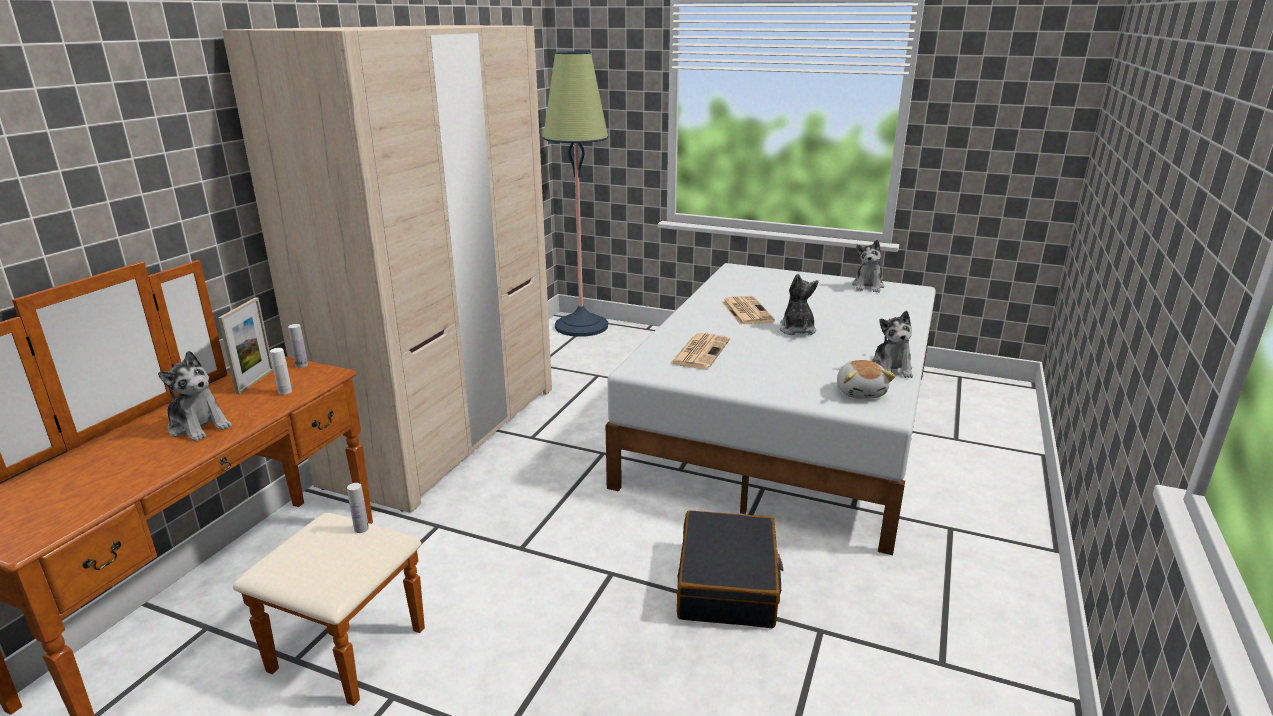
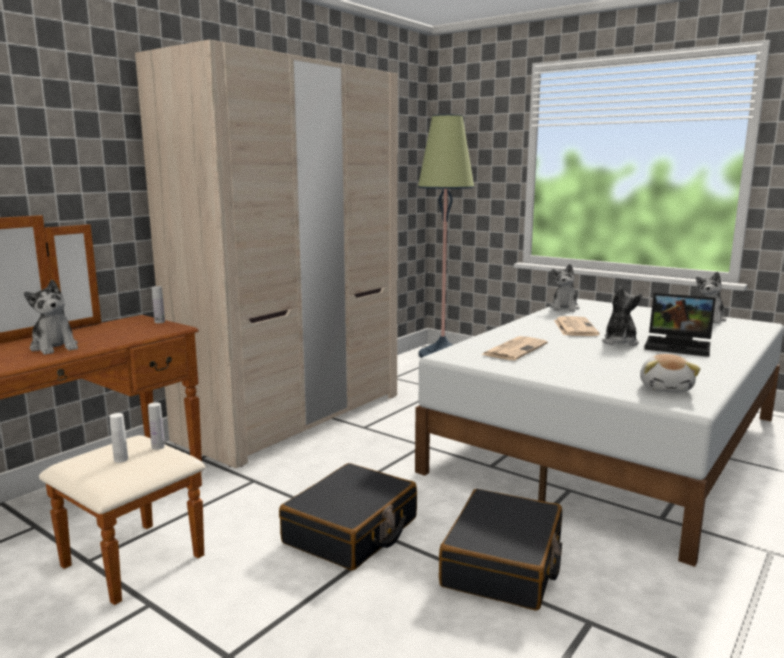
camera: 15 degrees right, 10 degrees down
picture frame [218,297,273,394] -> none
white bottle [270,348,292,395] -> white bottle moved to [109,413,128,463]
plush toy [872,311,913,378] -> plush toy moved to [550,264,579,312]
none -> black suitcase [279,463,417,571]
none -> laptop [644,293,716,357]

